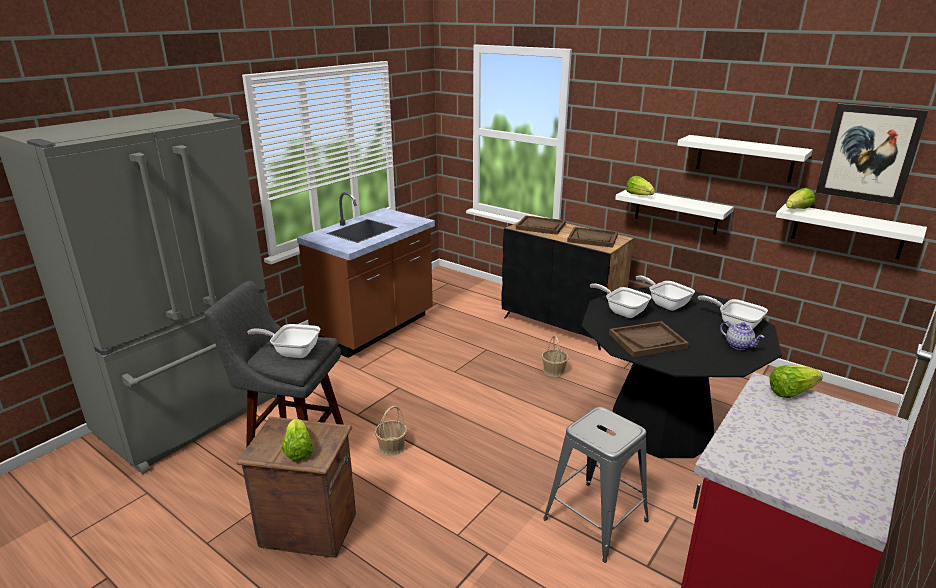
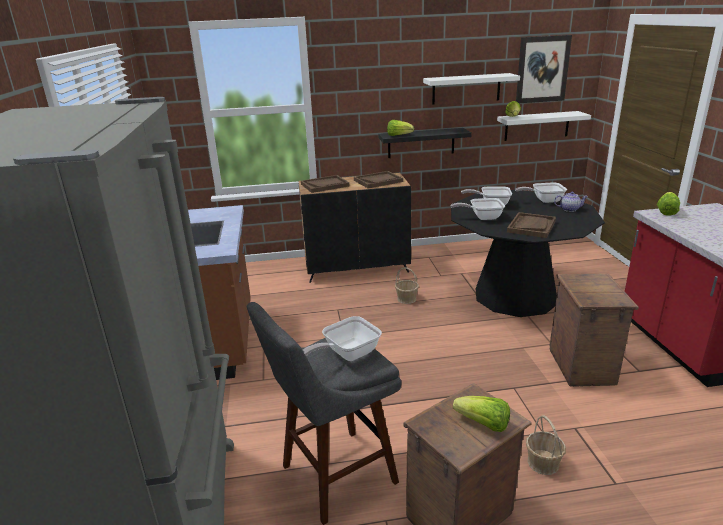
camera: 45 degrees left, 0 degrees up
basket [375,406,407,456] -> basket moved to [526,415,566,475]
grey stool [543,407,649,563] -> crate [549,274,639,387]
white shelf [615,190,734,235] -> black shelf [378,128,472,158]

